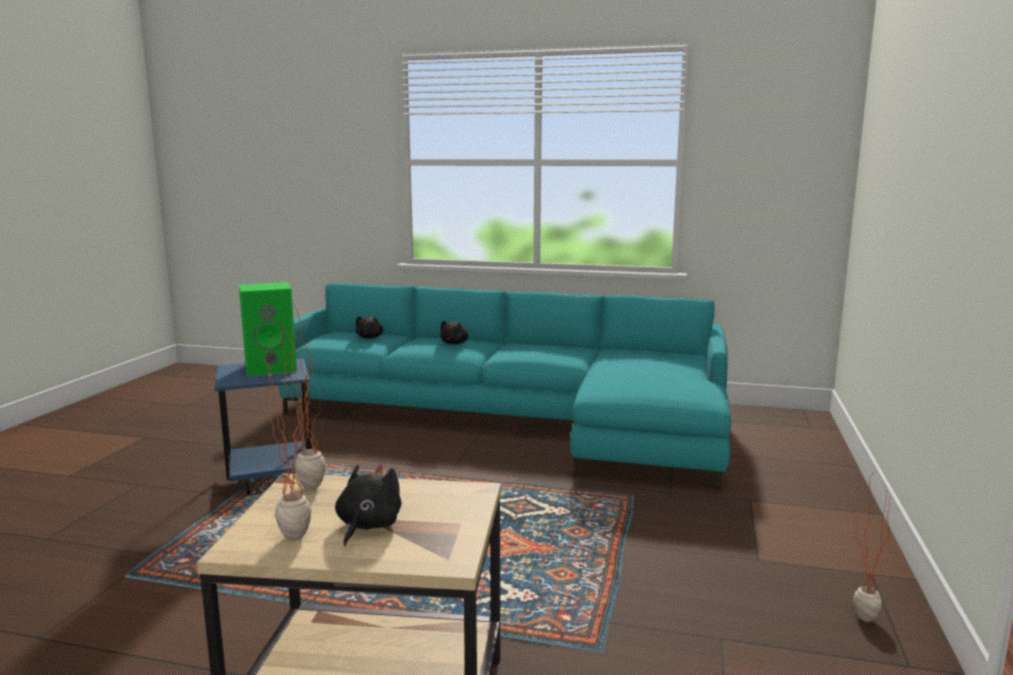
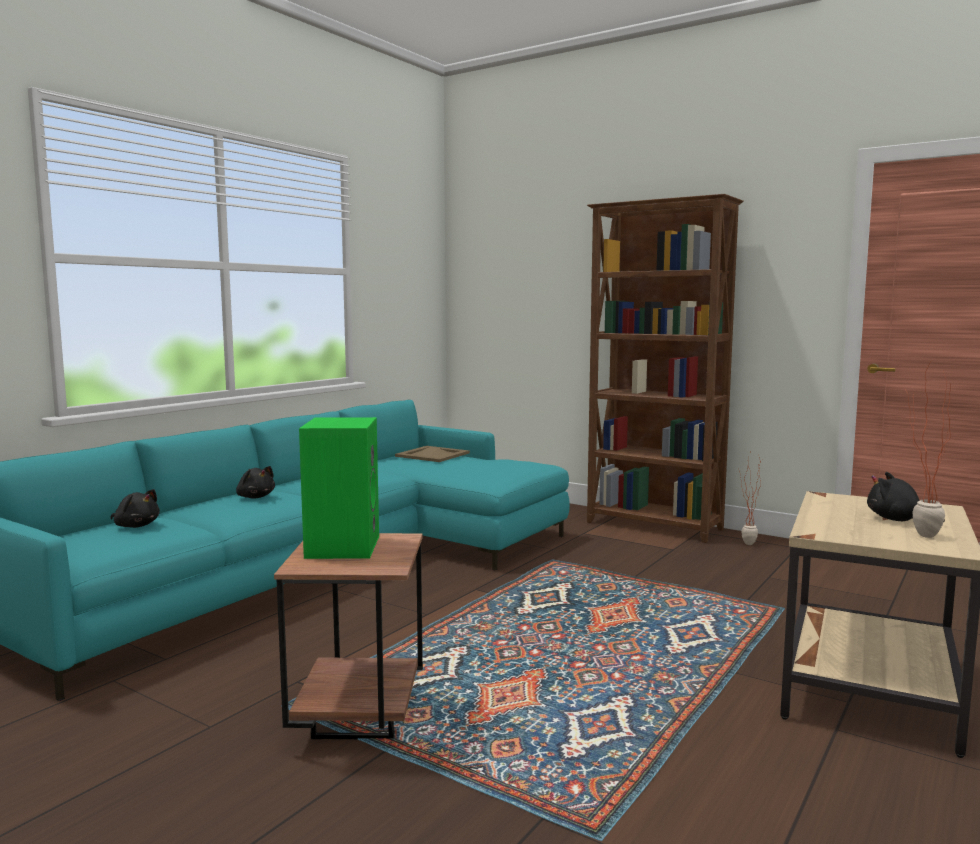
camera: 70 degrees left, 5 degrees down
blue side table [215,359,312,495] -> brown side table [274,533,423,739]
potted plant [282,303,326,490] -> none
none -> beige tray [395,446,470,462]
none -> brown bookcase [587,194,744,543]

